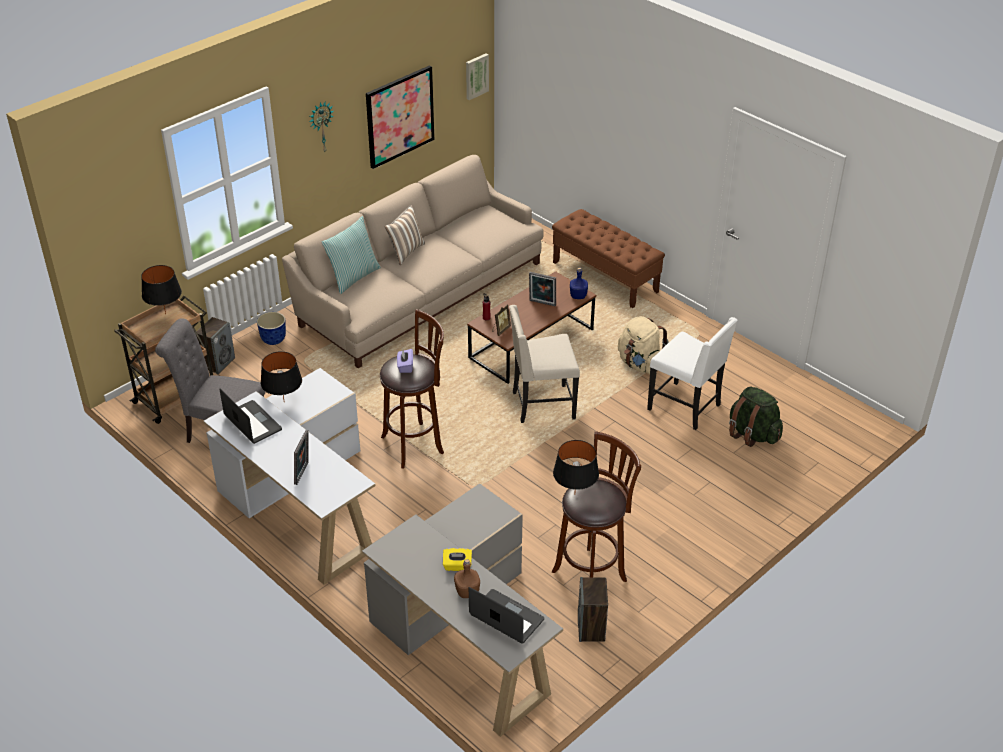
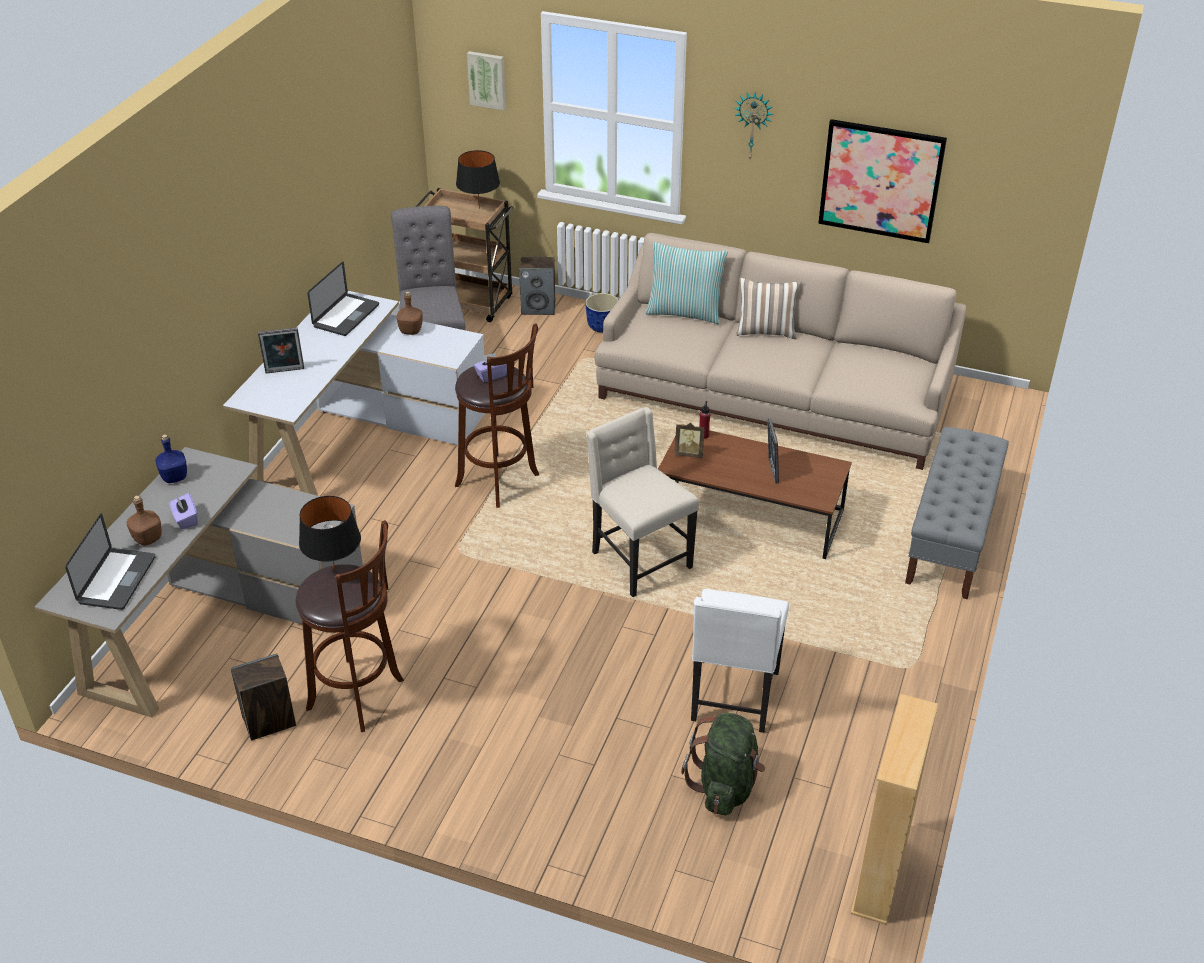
camera: 65 degrees right, 0 degrees up
black table lamp [261,351,302,400] -> brown bottle [397,291,423,335]
yellow tissue box [443,548,472,571] -> purple tissue box [170,493,198,529]
picture [466,53,489,100] -> picture moved to [467,51,506,111]
brown bench [552,209,665,308] -> grey bench [905,427,1009,599]
blue bottle [570,267,588,299] -> blue bottle moved to [155,434,187,483]
beige backpack [618,316,669,374] -> none
none -> beige bookcase [851,694,938,925]

